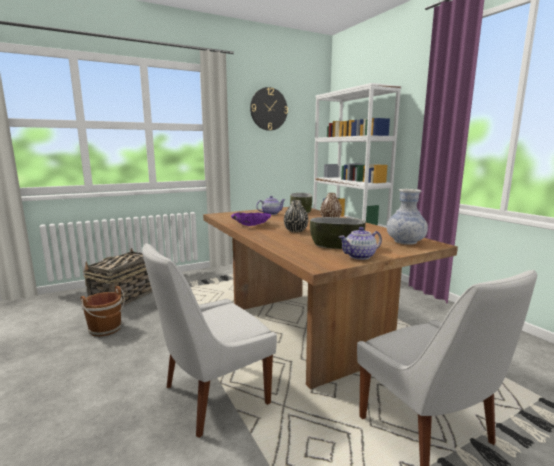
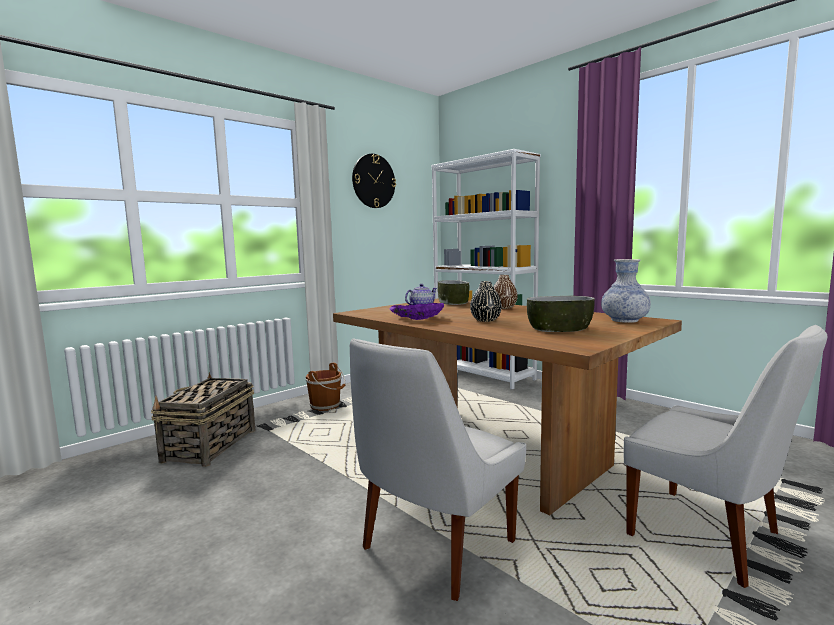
camera: 15 degrees left, 5 degrees down
brown bucket [80,286,125,337] -> brown bucket moved to [306,363,345,411]
teapot [339,227,382,260] -> none

